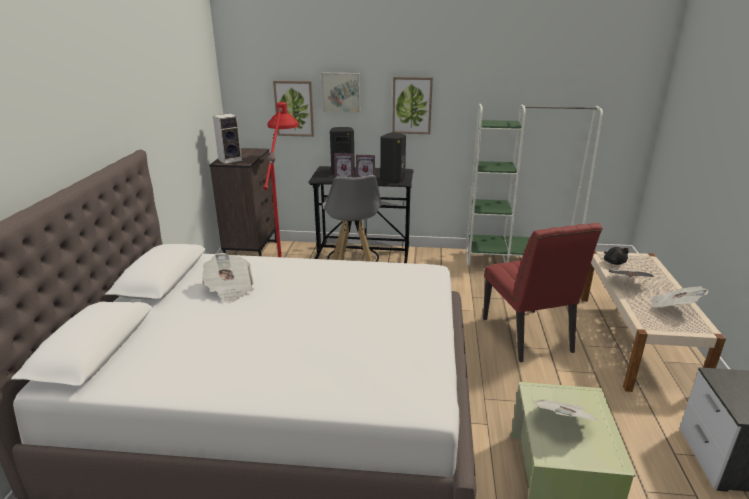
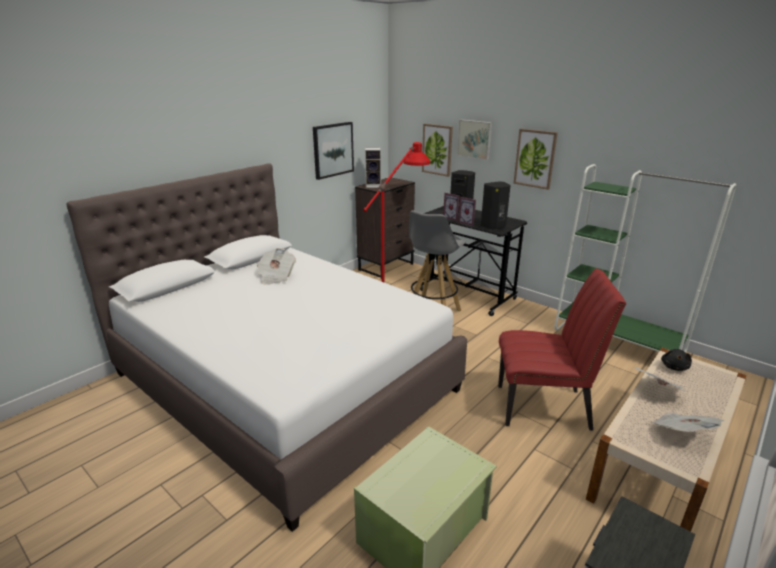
camera: 35 degrees right, 0 degrees up
red chair [483,223,602,362] -> red chair turned 105 degrees counterclockwise [498,268,626,431]
newspaper [534,399,598,421] -> none
none -> picture [313,122,354,180]

